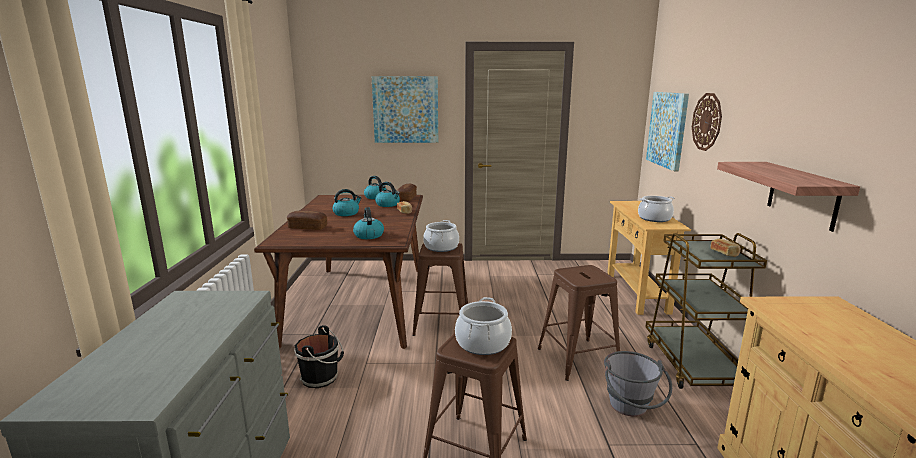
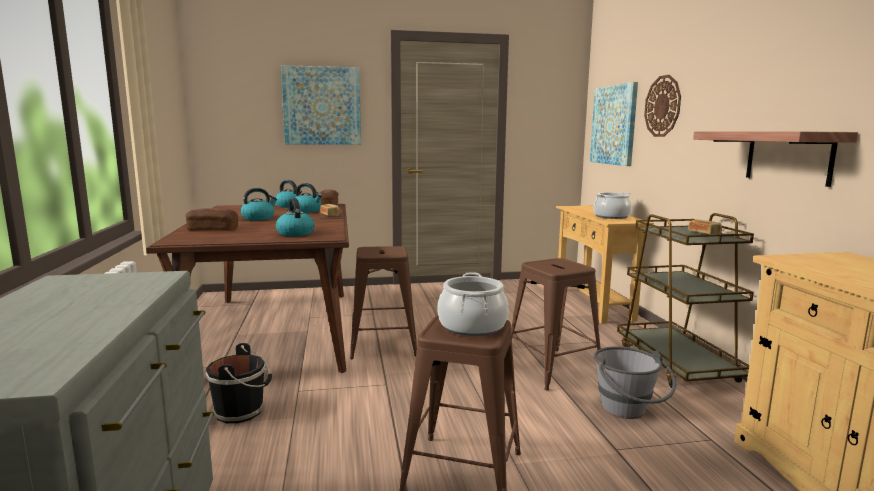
camera: 10 degrees left, 5 degrees down
cooking pot [423,220,459,252] -> none

